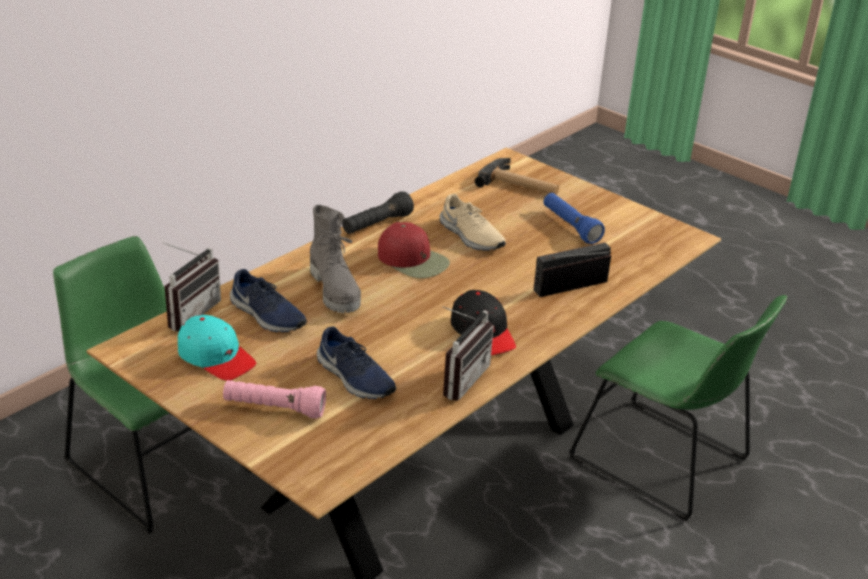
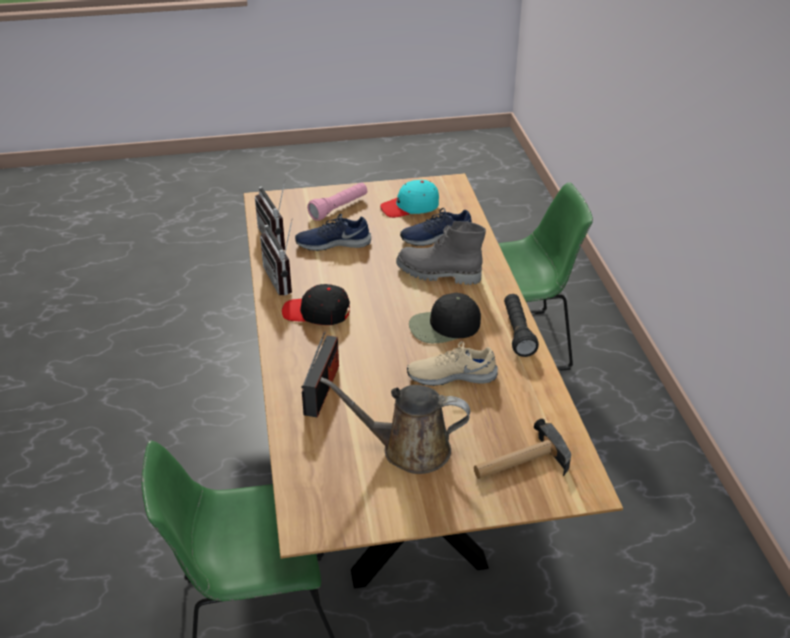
camera: 130 degrees right, 5 degrees up
radio [163,243,221,331] -> radio moved to [255,180,285,250]
red cap [378,222,450,278] -> black cap [409,293,481,343]
blue flashlight [543,193,605,244] -> brown watering can [320,377,470,474]

